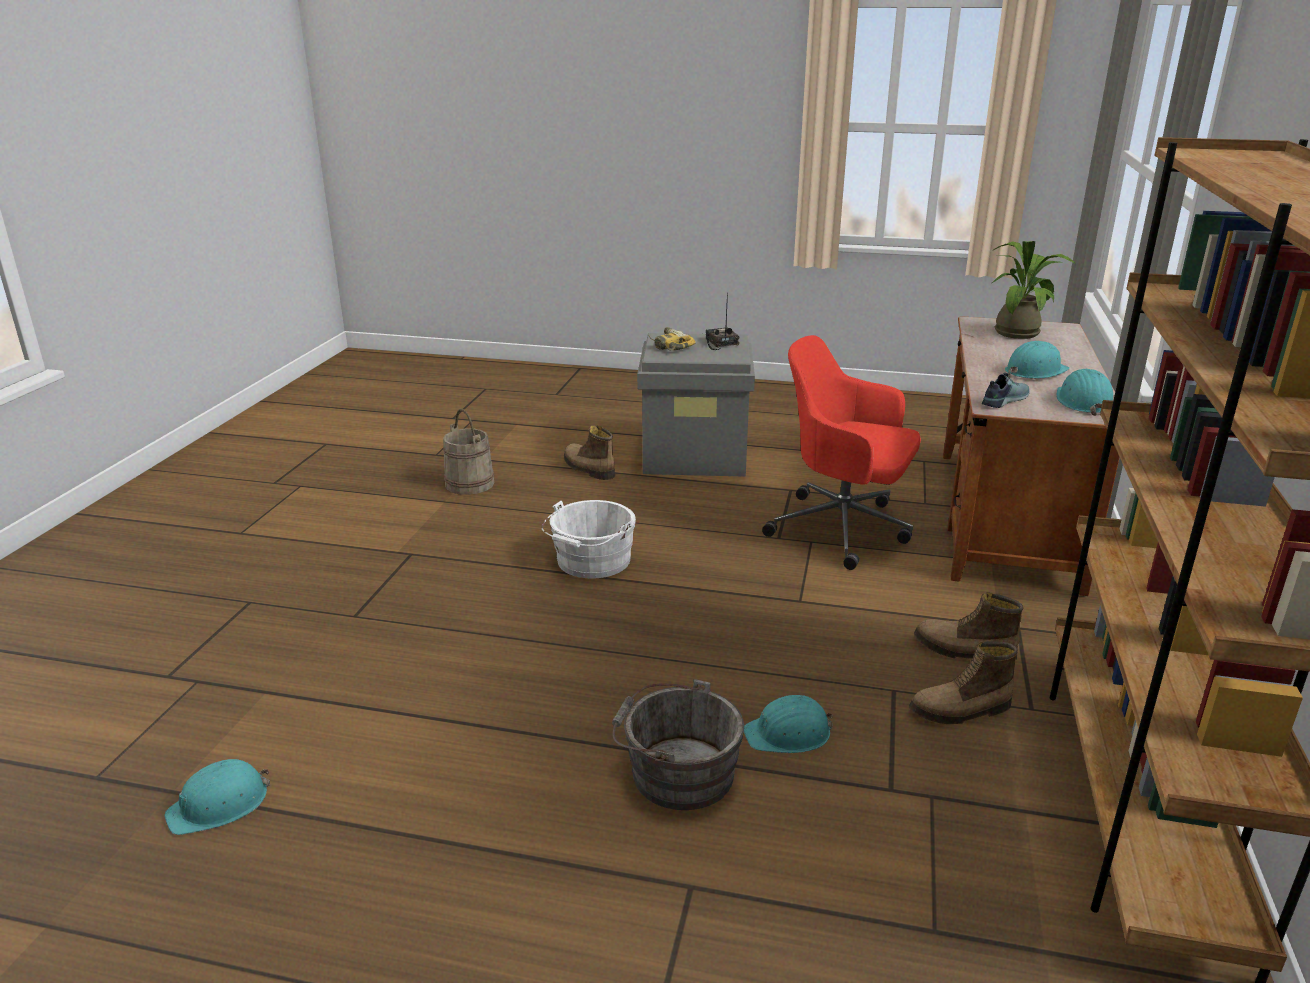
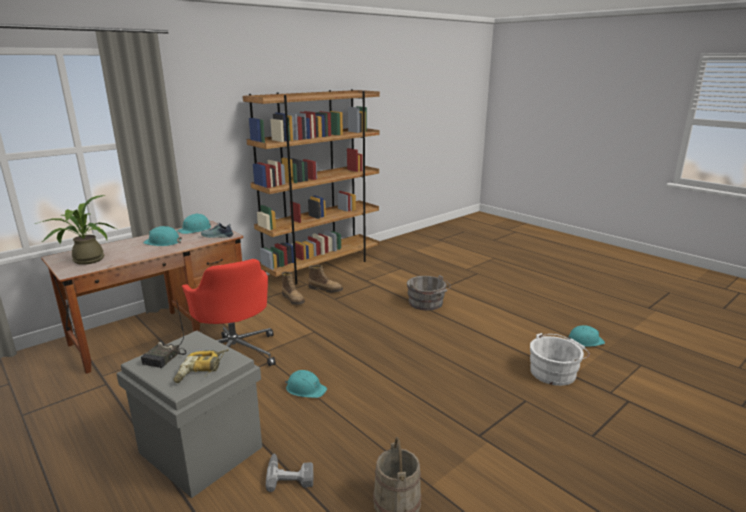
camera: 145 degrees left, 5 degrees down
white bucket [541,500,636,578] -> white bucket moved to [530,333,590,386]
boot [564,426,615,480] -> power drill [266,453,313,492]
turquoise hard hat [744,695,833,753] -> turquoise hard hat moved to [285,370,327,398]

